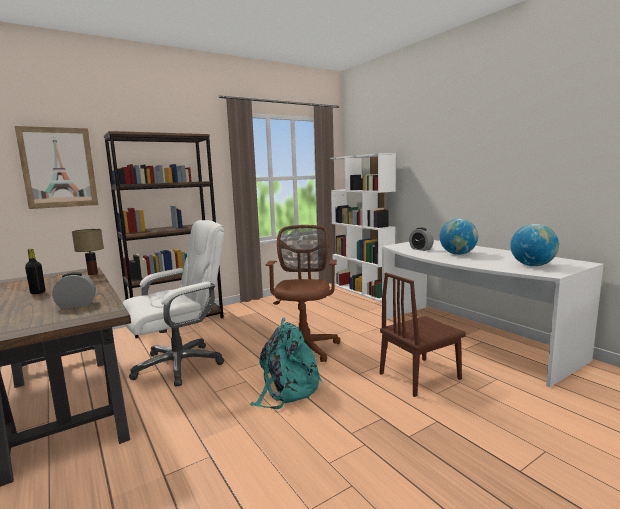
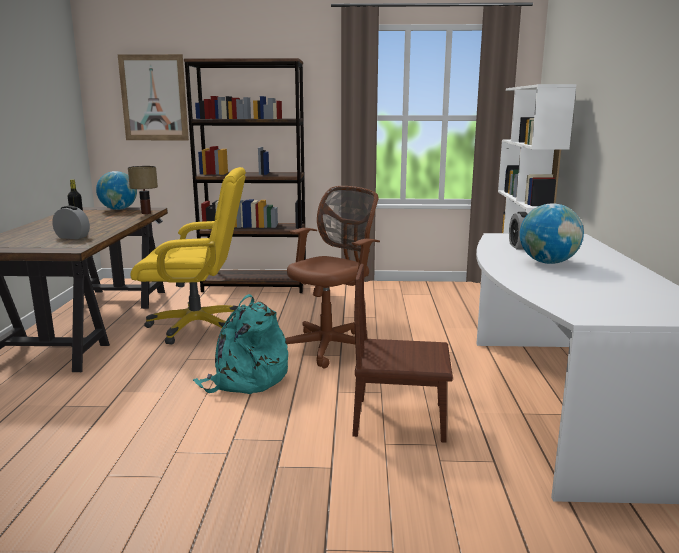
camera: 35 degrees right, 5 degrees up
white office chair [122,220,224,387] -> yellow office chair [130,167,246,344]
globe [510,224,559,266] -> globe moved to [96,171,137,210]

